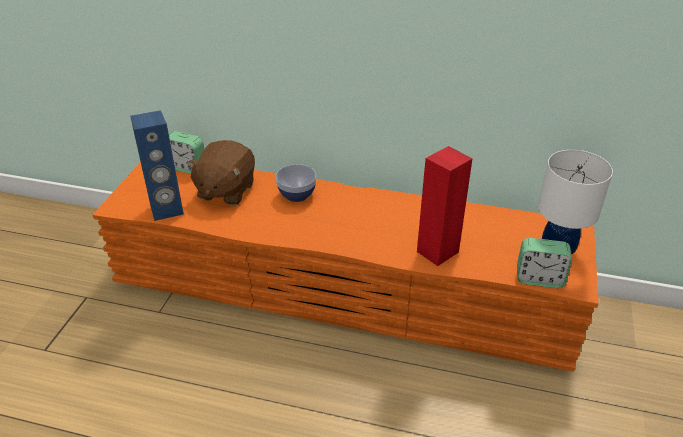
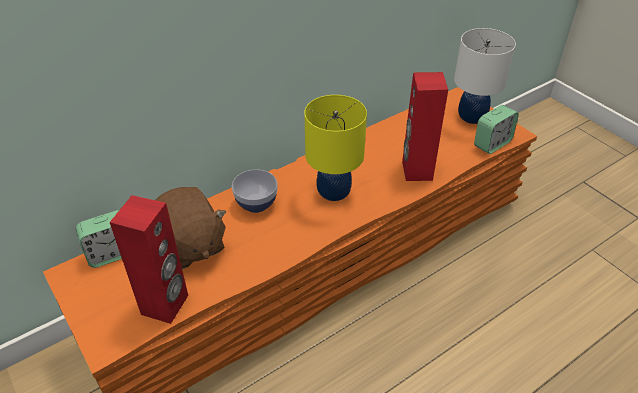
camera: 50 degrees left, 5 degrees up
blue speaker [130,110,184,221] -> red speaker [110,195,188,324]
none -> yellow table lamp [304,95,367,201]

